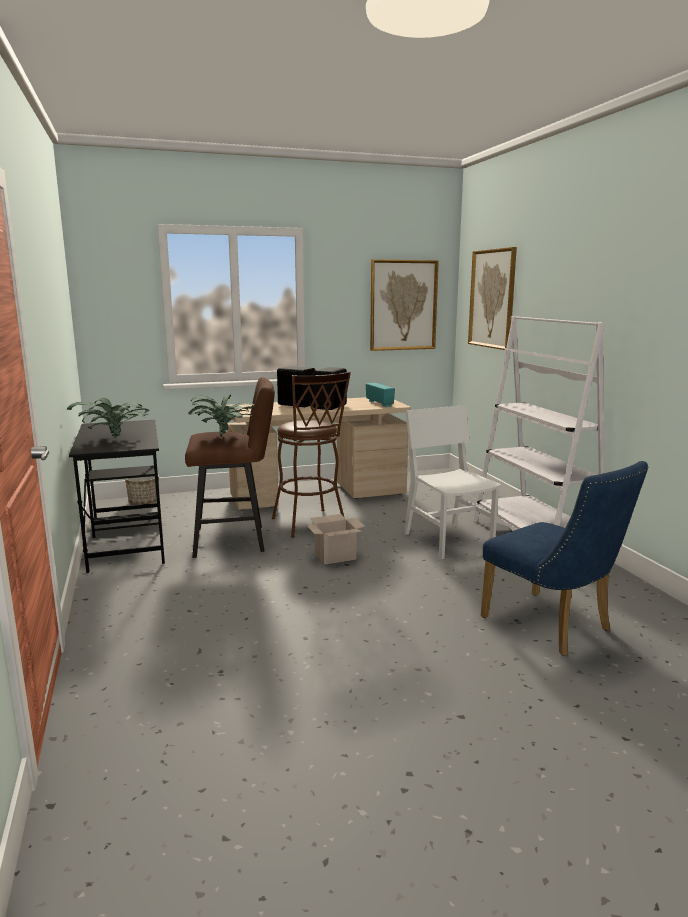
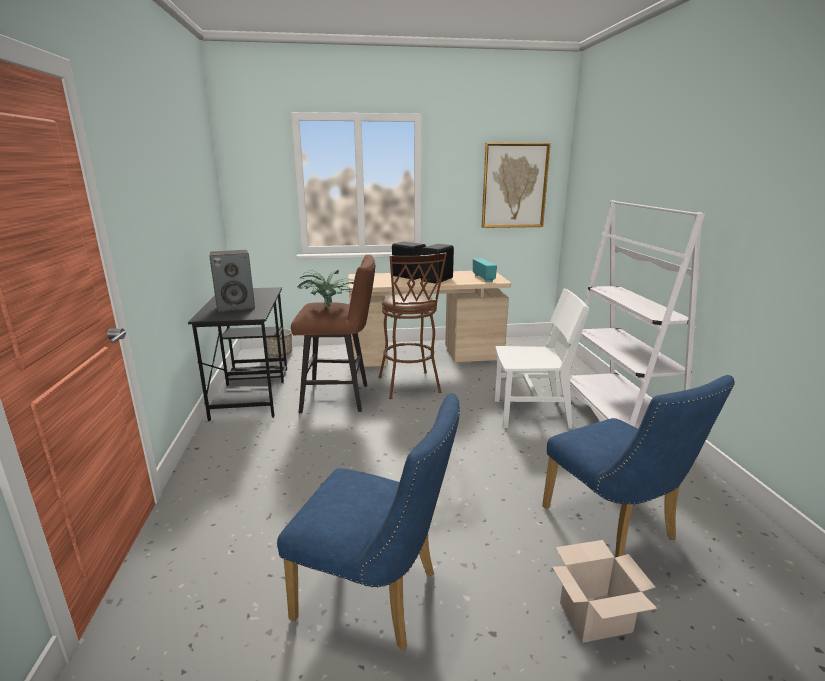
camera: 10 degrees right, 5 degrees up
potted plant [67,398,150,438] -> speaker [209,250,255,312]
cardboard box [306,514,365,565] -> cardboard box moved to [552,540,657,643]
white chair [404,405,502,559] -> white chair turned 105 degrees clockwise [494,289,590,429]
picture [468,247,517,350] -> none
none -> blue chair [277,393,460,651]

